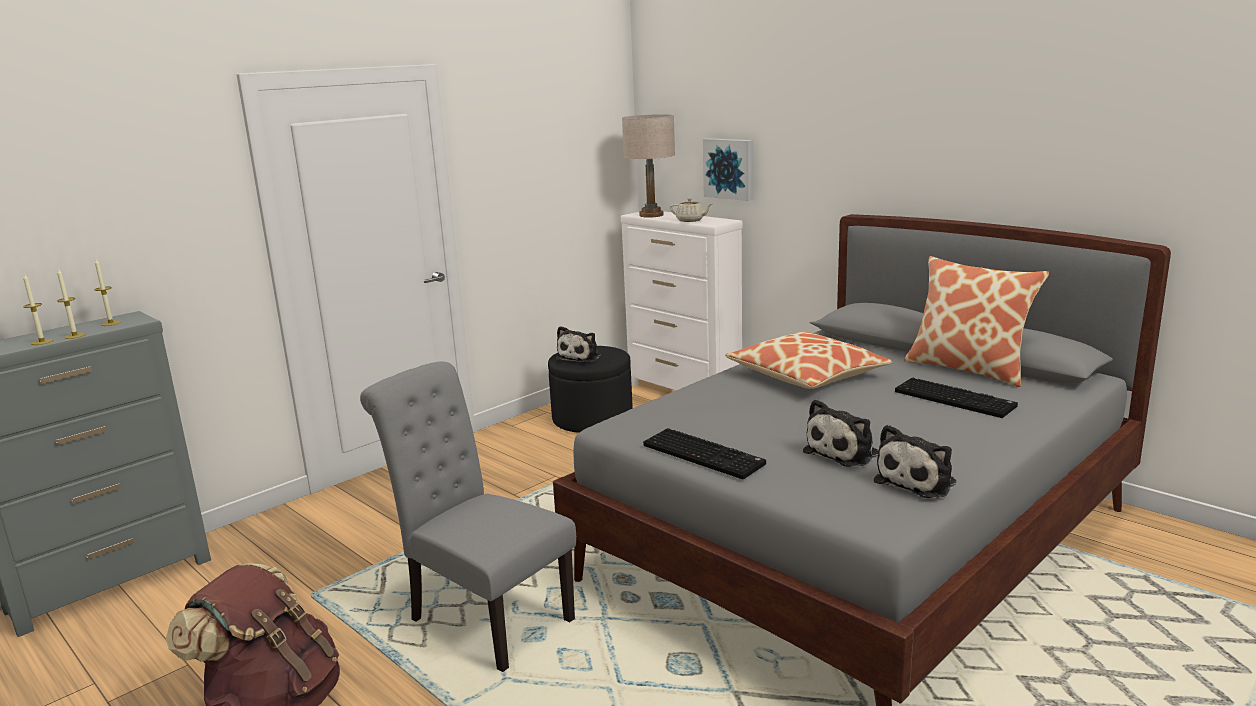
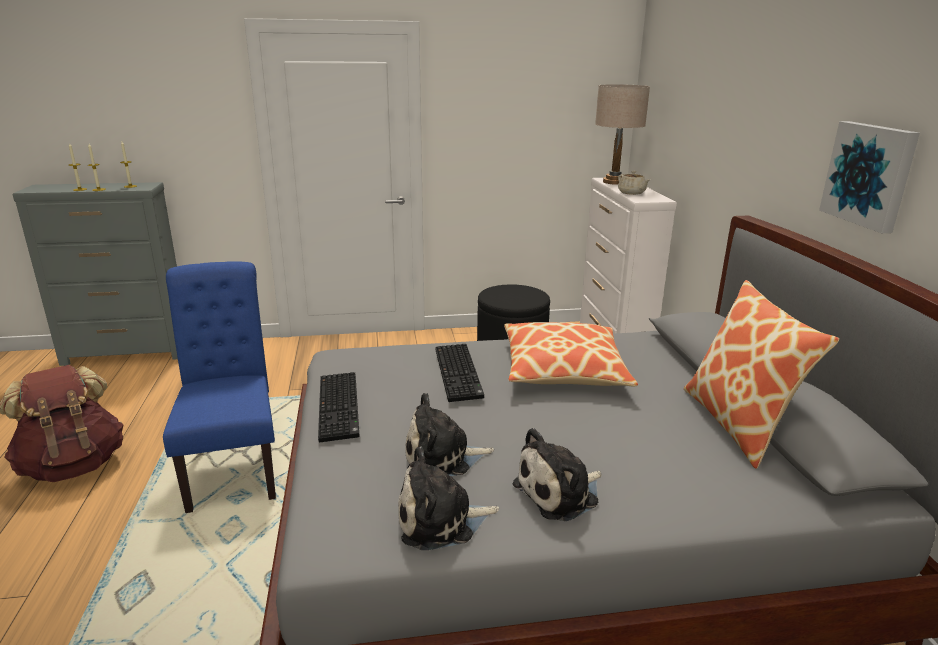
camera: 35 degrees right, 5 degrees up
grey chair [360,361,576,672] -> blue chair [163,261,276,513]
plush toy [556,326,601,363] -> plush toy moved to [512,428,602,521]
picture [703,138,753,201] -> picture moved to [819,121,920,233]
keyboard [895,377,1018,418] -> keyboard moved to [435,344,484,402]

